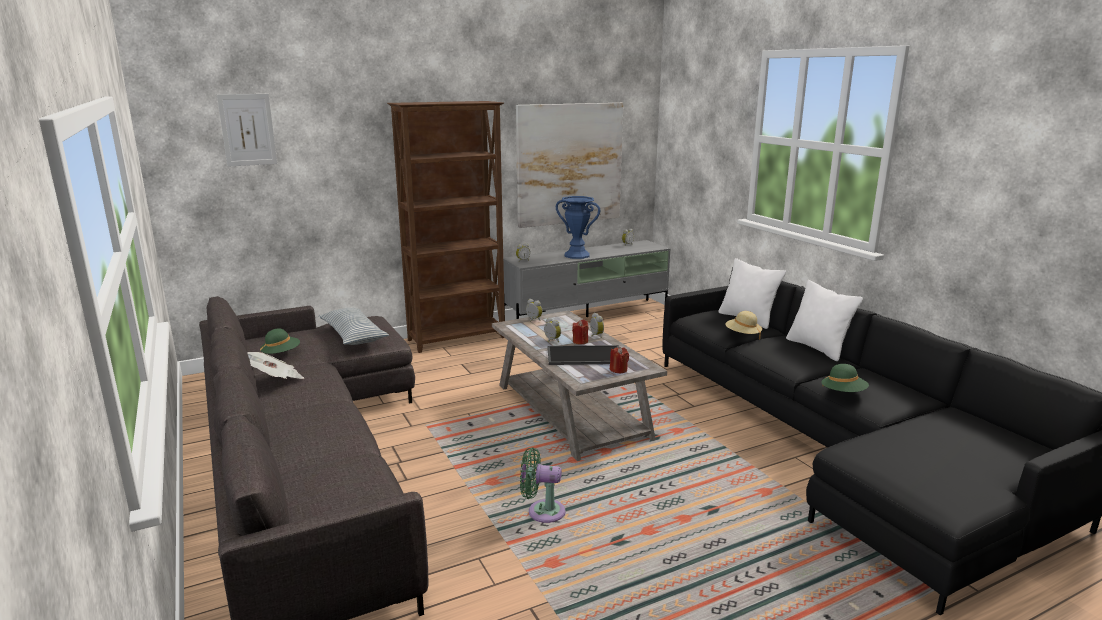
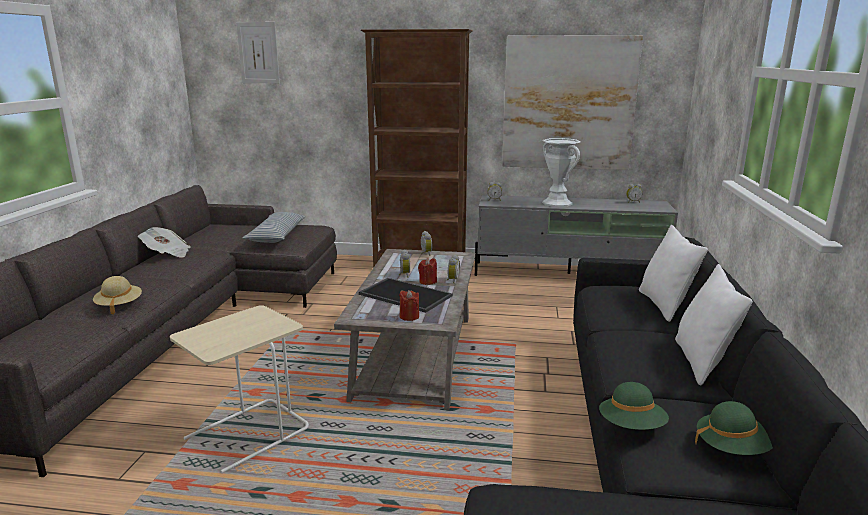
camera: 35 degrees right, 0 degrees up
green hat [260,328,300,354] -> green hat moved to [695,401,773,455]
green fan [520,447,566,523] -> beige side table [170,305,309,473]
blue vase [556,196,600,259] -> white vase [542,138,581,207]
beige hat [726,311,762,340] -> beige hat moved to [93,276,142,315]

